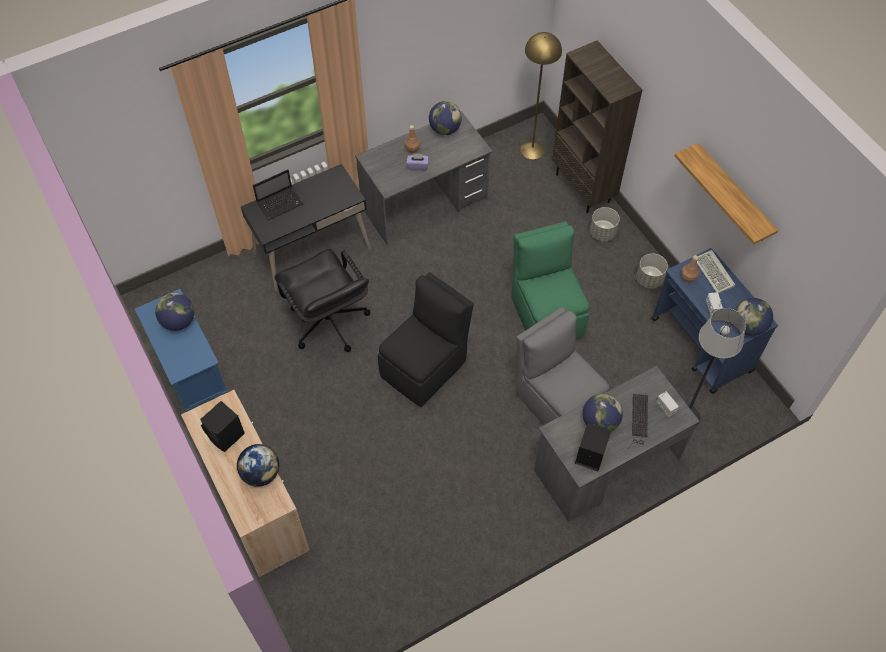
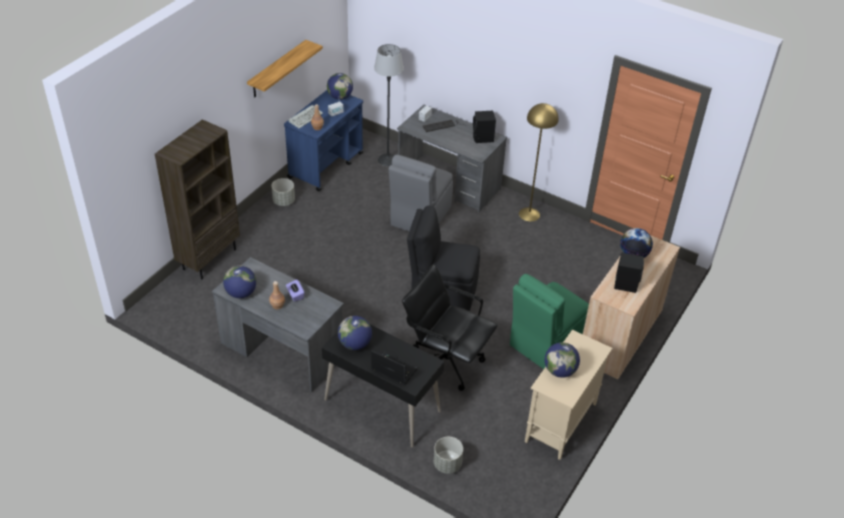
camera: 120 degrees left, 15 degrees down
blue cabinet [135,289,228,412] -> beige cabinet [525,330,613,460]
black office chair [275,249,370,352] -> black office chair turned 90 degrees counterclockwise [402,264,498,391]
green chair [511,221,589,340] -> green chair moved to [510,274,589,369]
yellow floor lamp [520,32,562,159] -> yellow floor lamp moved to [519,103,559,222]
globe [583,394,623,432] -> globe moved to [338,316,372,350]
grey planter [590,207,620,242] -> grey planter moved to [434,437,463,474]

